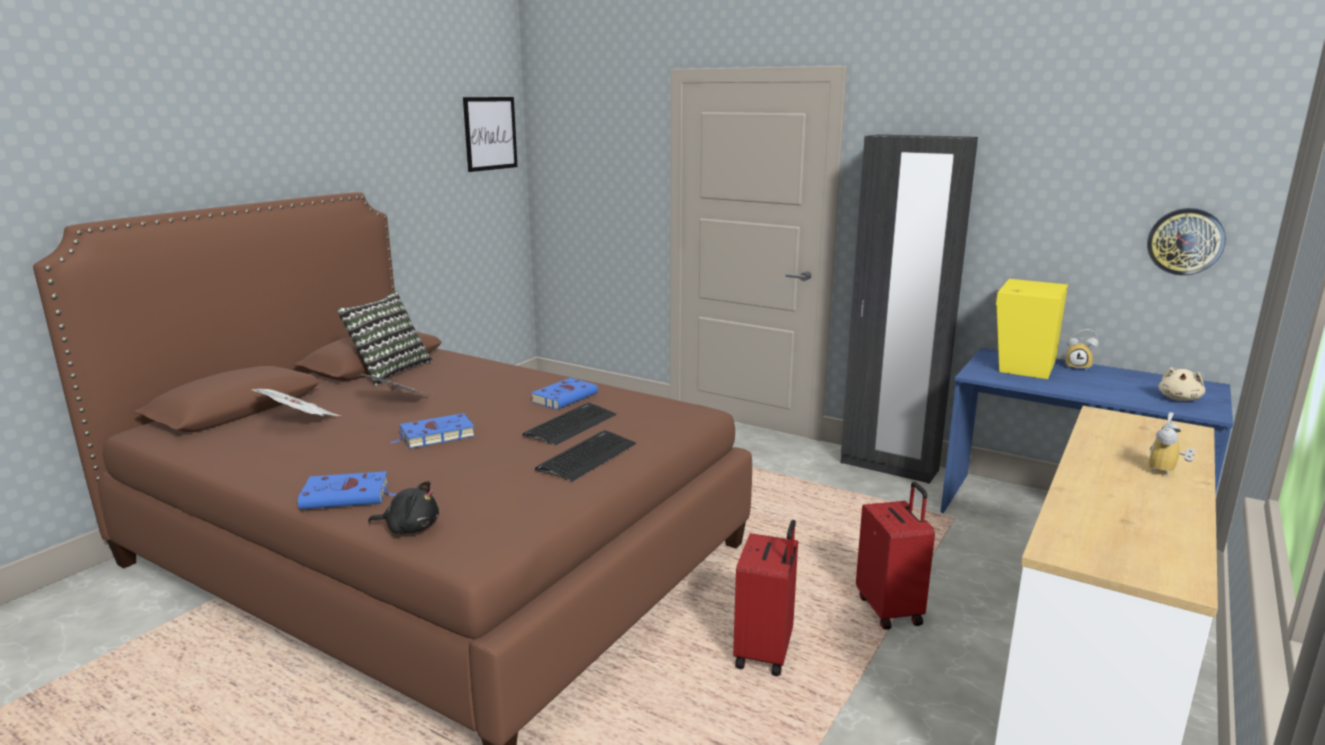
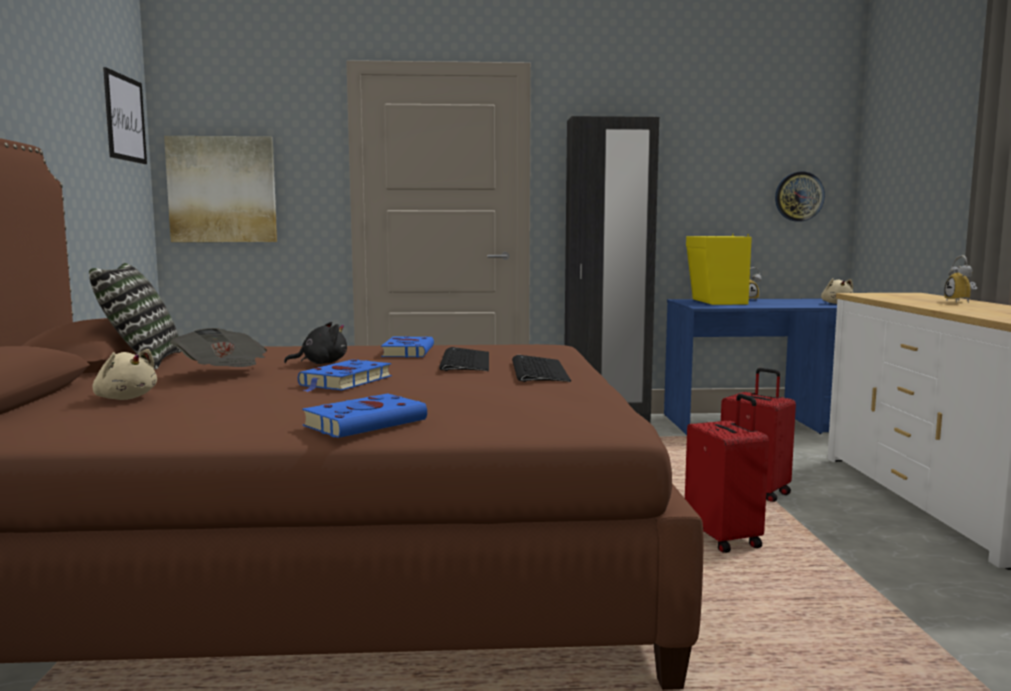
camera: 35 degrees left, 10 degrees down
newspaper [252,389,341,416] -> beige plush toy [92,349,157,400]
black plush toy [368,481,439,534] -> black plush toy moved to [284,322,347,364]
none -> picture [164,136,277,242]

